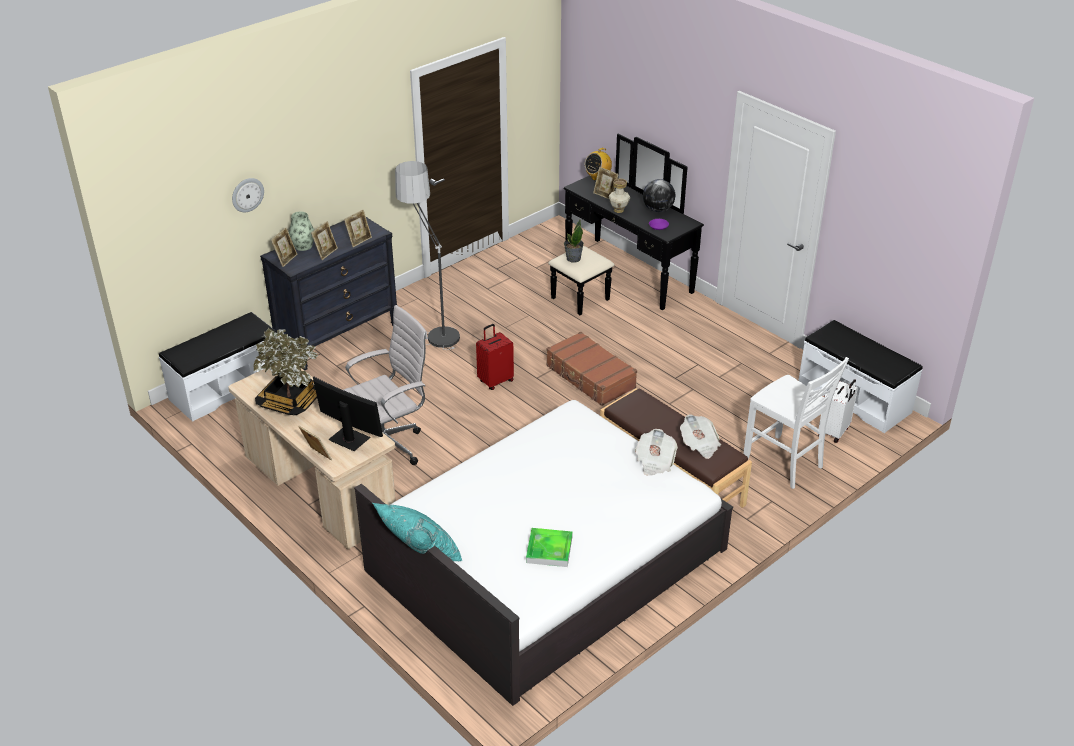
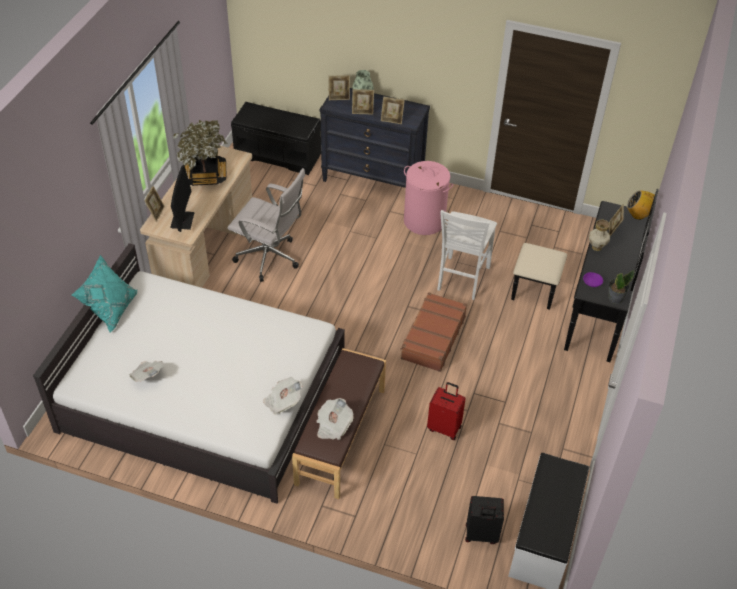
camera: 60 degrees right, 10 degrees up
white bench [159,312,276,422] -> black bench [231,102,321,175]
wall clock [232,178,264,212] -> none
floor lamp [395,161,460,350] -> pink laundry basket [404,161,453,235]
red suitcase [476,324,514,390] -> red suitcase moved to [427,382,466,440]
tray [526,528,573,567] -> newspaper [129,361,164,382]
potted plant [564,220,584,263] -> potted plant moved to [608,270,634,304]
globe [643,179,675,212] -> none
white chair [744,357,849,489] -> white chair moved to [437,210,497,300]
white suitcase [818,379,858,443] -> black suitcase [465,496,504,544]

